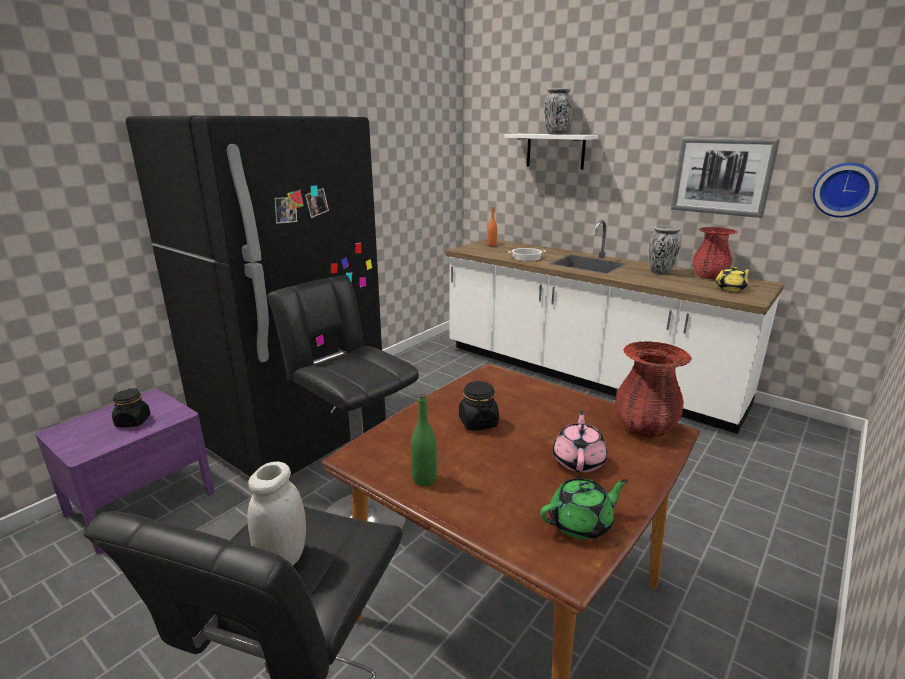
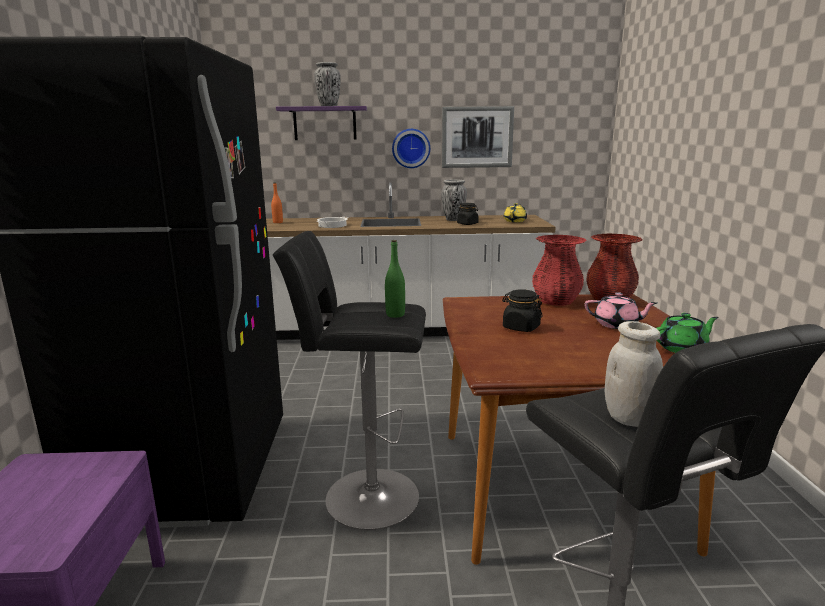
camera: 40 degrees left, 5 degrees down
black jar [112,388,151,427] -> black jar moved to [457,203,479,225]
green bottle [411,394,437,486] -> green bottle moved to [385,240,405,318]
white shelf [504,134,598,170] -> purple shelf [276,106,367,140]
green teapot [540,478,628,539] -> green teapot turned 45 degrees clockwise [656,313,719,353]
pink teapot [553,411,607,472] -> pink teapot turned 135 degrees clockwise [585,292,657,329]
red vase [693,227,737,279] -> red vase moved to [532,235,587,306]
wall clock [813,163,879,218] -> wall clock moved to [392,129,430,168]

